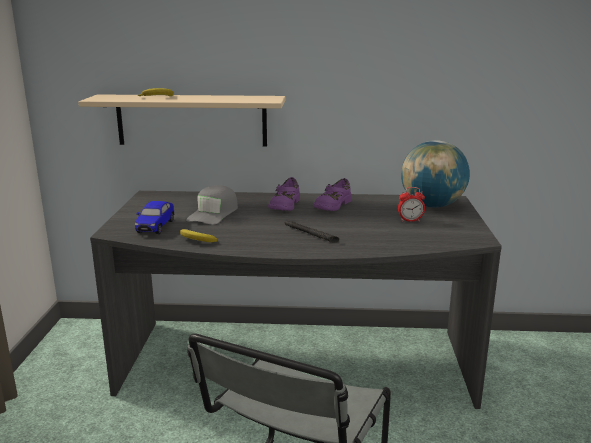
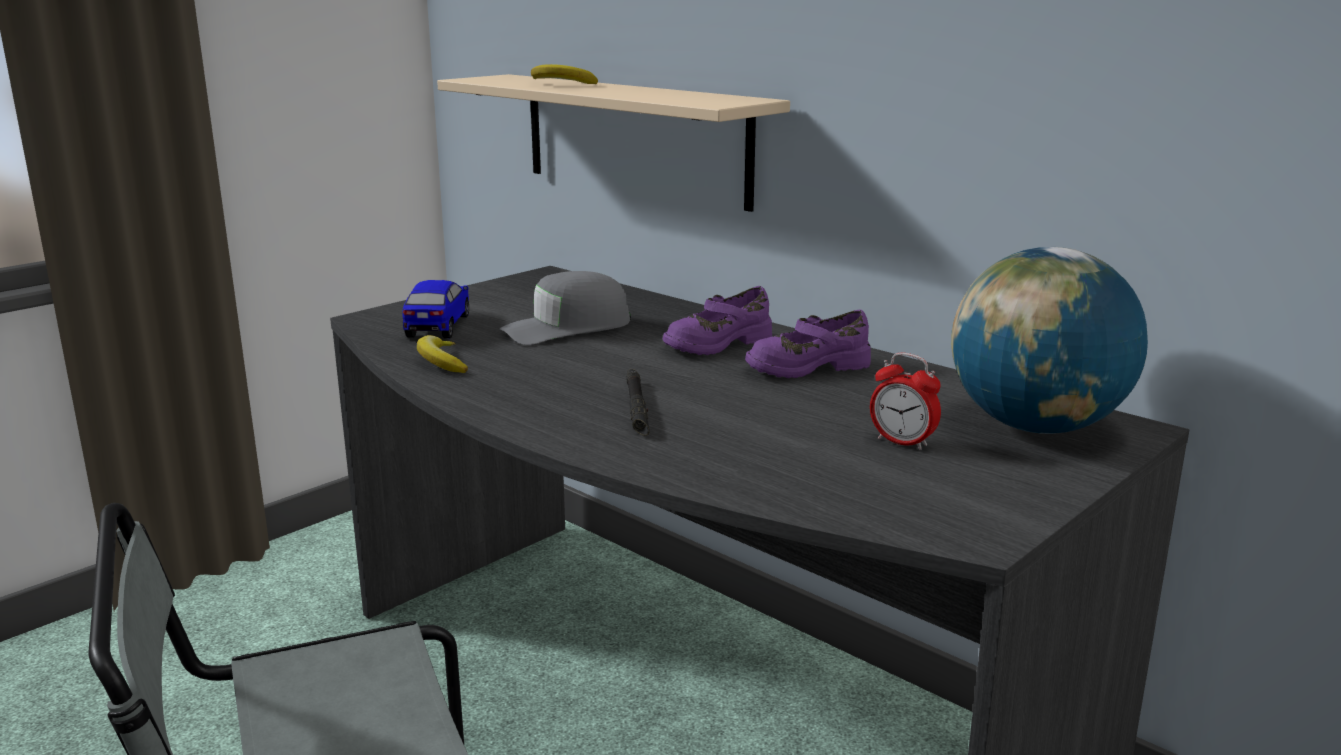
camera: 40 degrees right, 0 degrees up
toy car [135,201,174,234] -> toy car turned 135 degrees clockwise [402,280,469,338]

